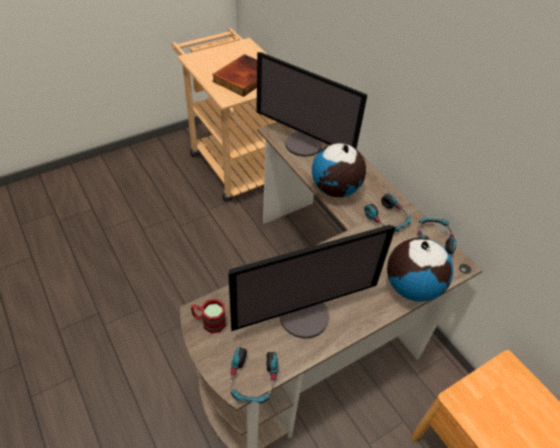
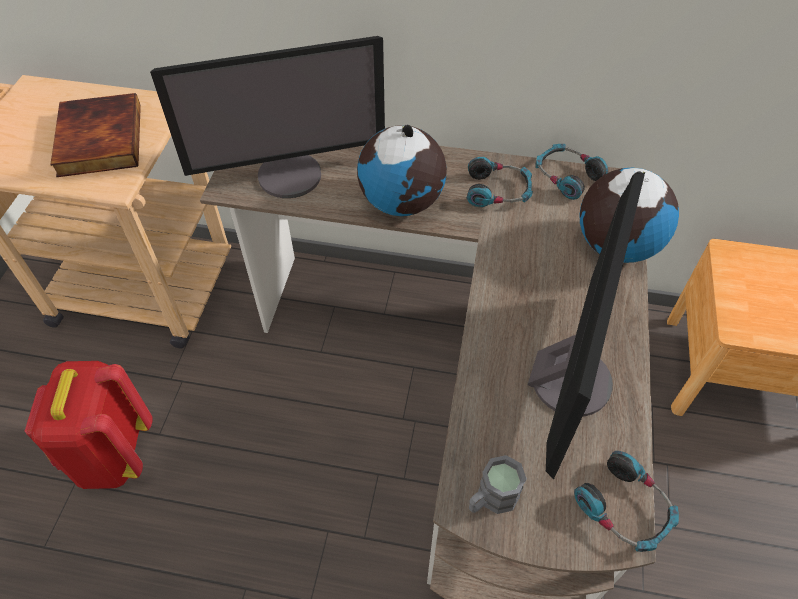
camera: 45 degrees left, 5 degrees up
red mug [191,299,226,334] -> grey mug [469,455,527,514]
none -> red backpack [25,361,153,489]

